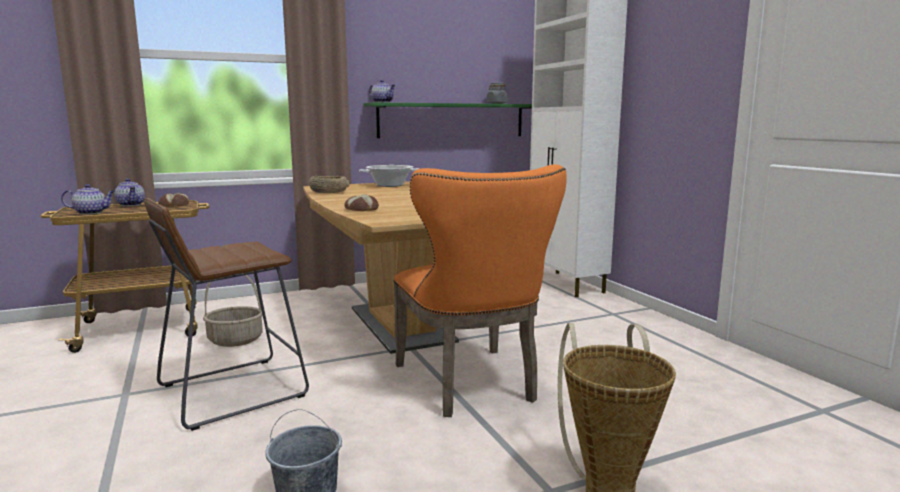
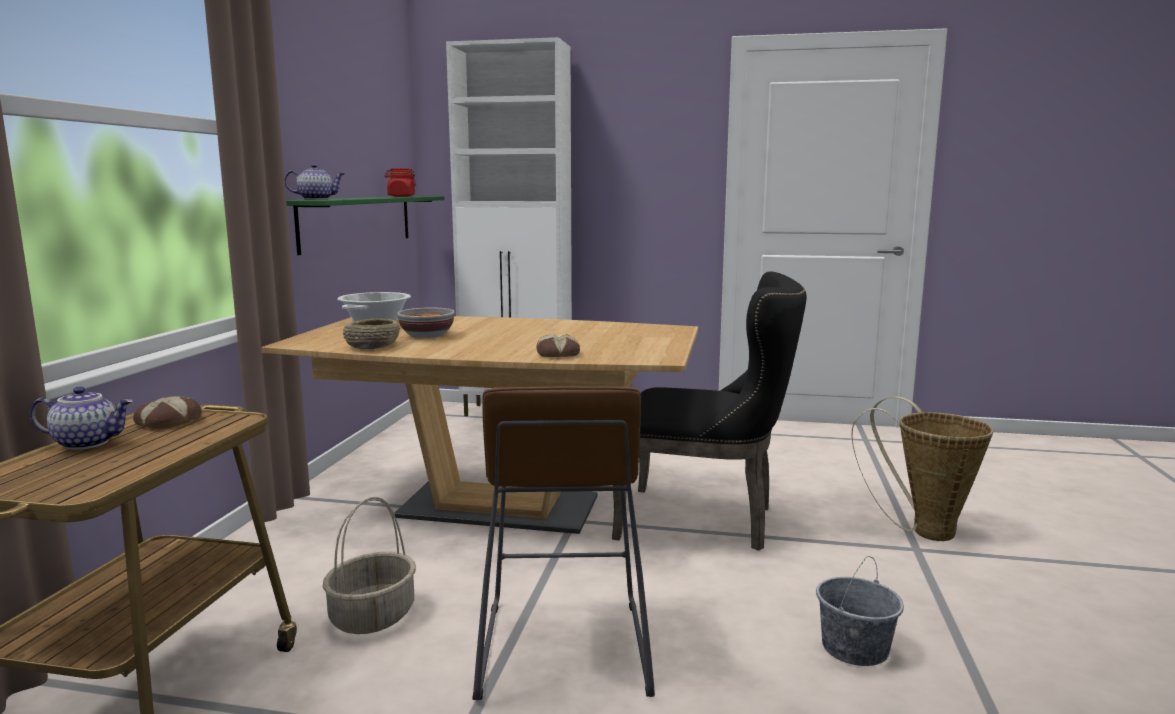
camera: 55 degrees left, 0 degrees up
teapot [61,184,115,214] -> none
orange chair [393,164,567,417] -> black chair [612,271,806,551]
grey jar [487,83,508,104] -> red jar [384,168,416,197]
none -> bowl [397,307,455,338]

